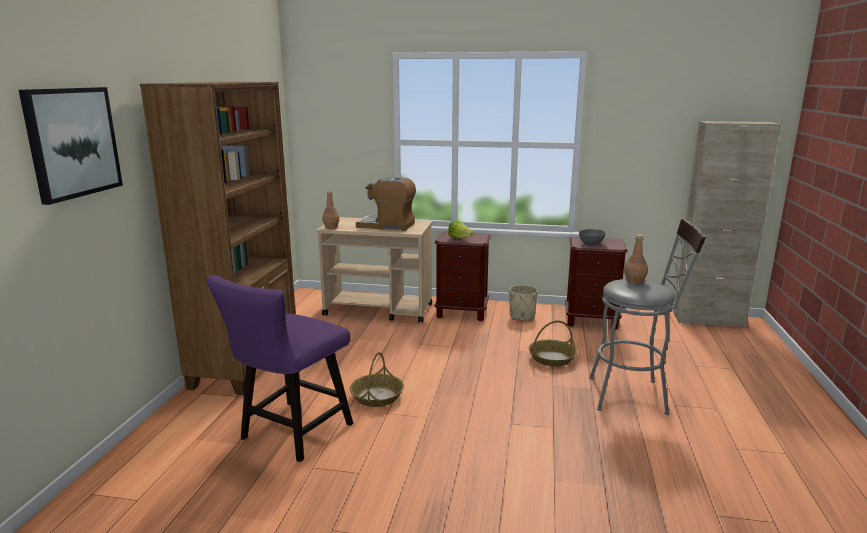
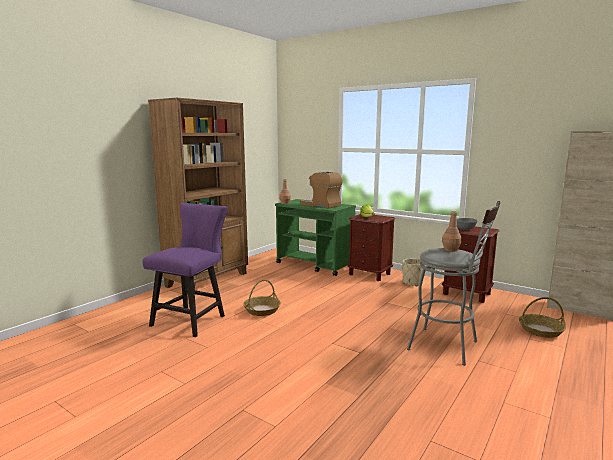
camera: 25 degrees right, 5 degrees down
picture [19,87,123,205] -> none
purple chair [206,275,353,462] -> purple chair turned 150 degrees clockwise [142,203,228,337]
beige cart [316,217,432,323] -> green cart [275,199,356,276]
basket [529,320,577,367] -> basket moved to [519,297,566,338]

